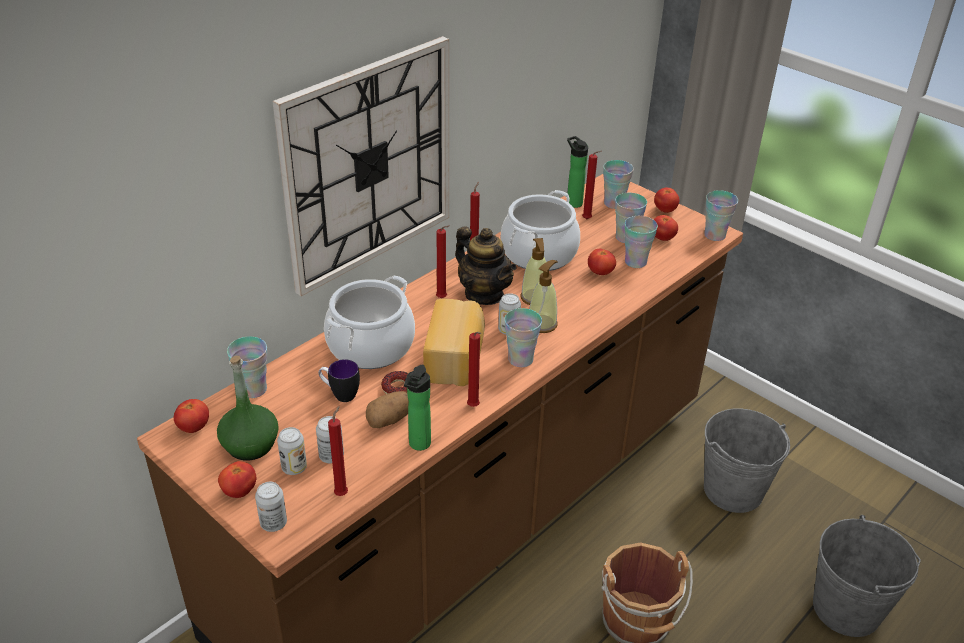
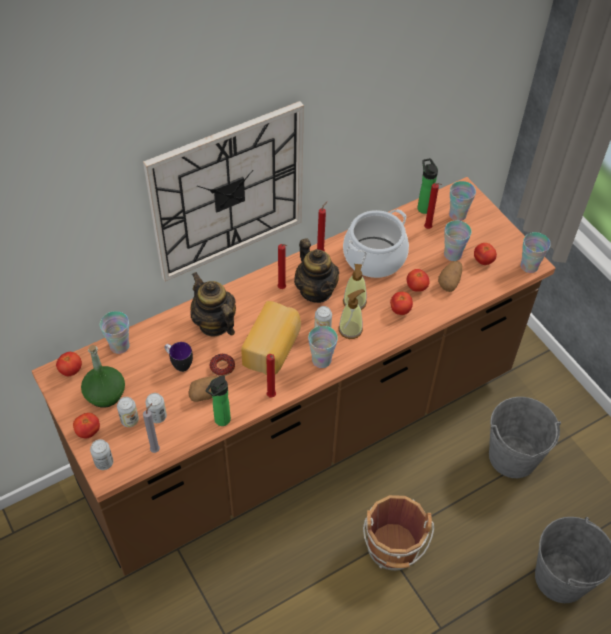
camera: 15 degrees right, 15 degrees up
cooking pot [324,276,415,369] -> teapot [190,272,236,336]
red candle [328,406,348,496] -> grey candle [143,403,160,453]
cup [624,216,658,268] -> potato [438,261,463,292]
tomato [654,188,679,213] -> tomato moved to [390,292,413,315]

